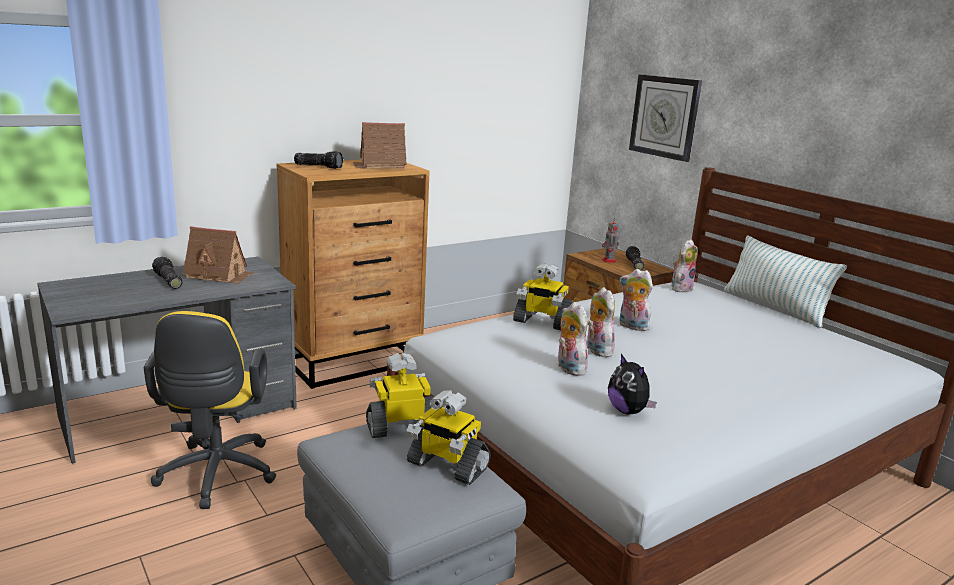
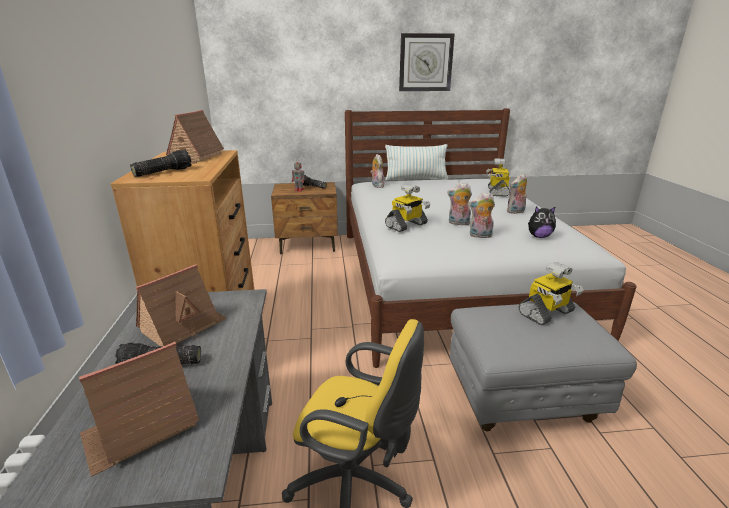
camera: 60 degrees left, 5 degrees up
toy robot [366,353,435,438] -> toy robot moved to [486,158,510,197]
plush toy [619,269,653,331] -> plush toy moved to [507,174,527,214]
wall clock [629,74,702,162] -> wall clock moved to [399,33,455,91]
none -> toy house [79,342,199,477]

